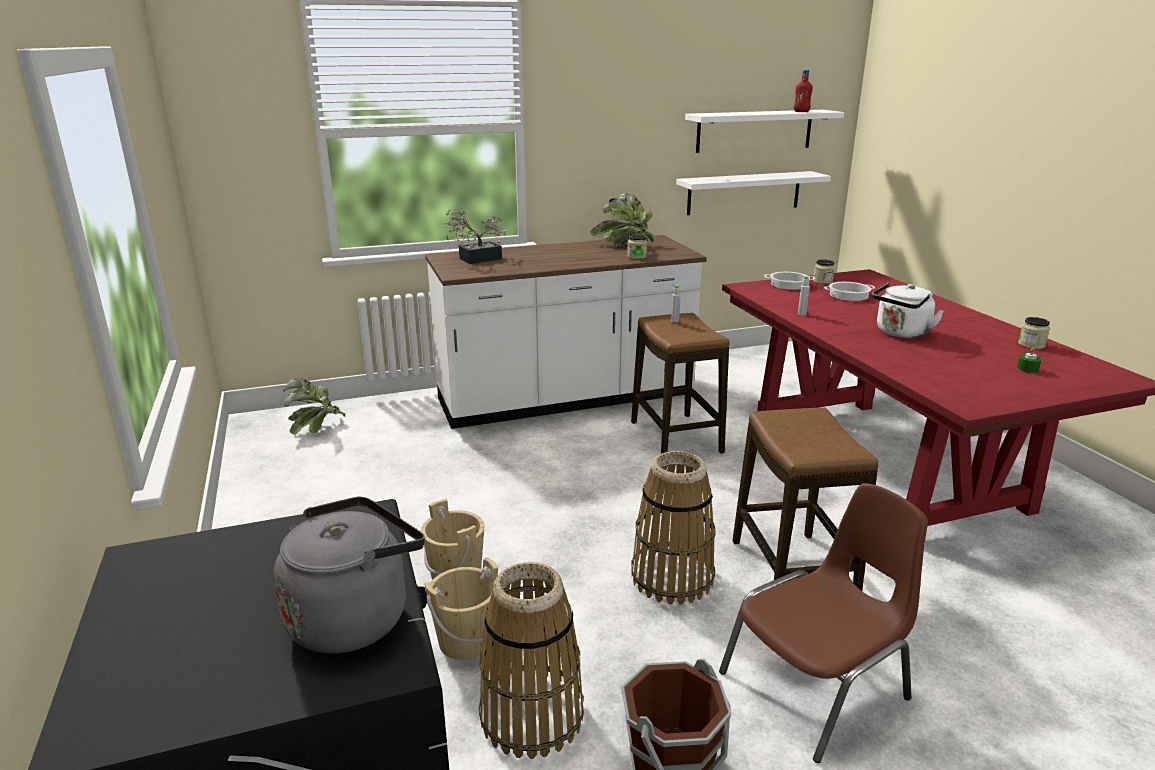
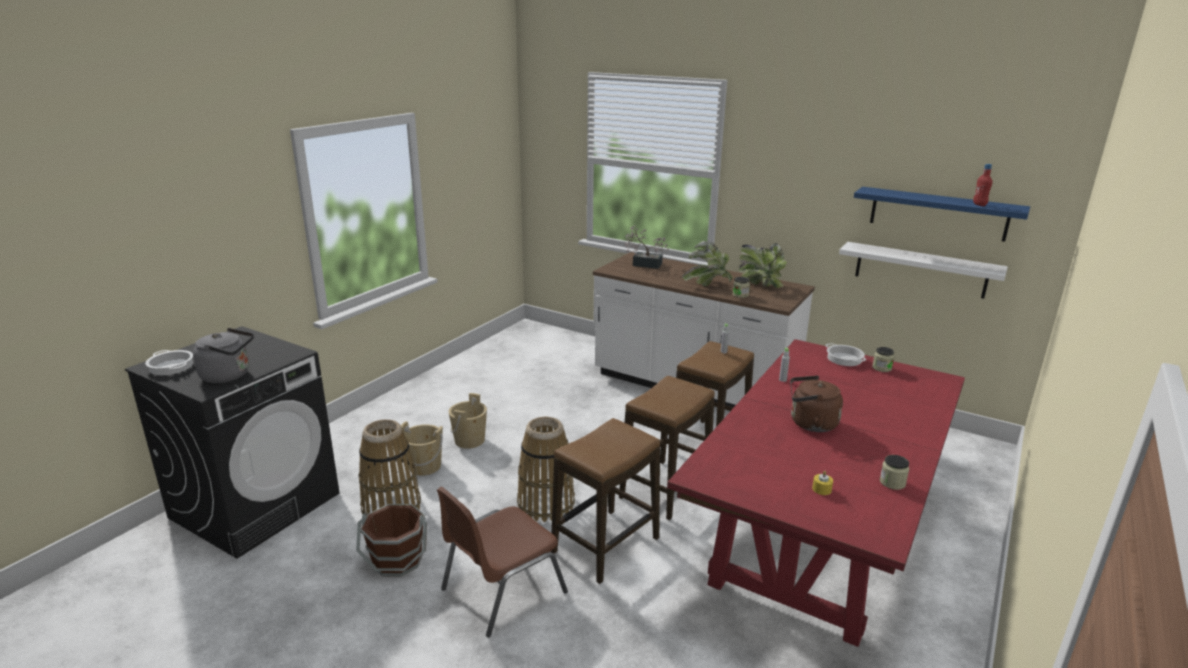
camera: 50 degrees right, 0 degrees up
potted plant [283,378,345,435] -> potted plant moved to [682,241,733,286]
white shelf [685,110,844,153] -> blue shelf [854,187,1030,242]
brown chair [719,483,928,763] -> brown chair turned 120 degrees clockwise [437,487,568,637]
cooking pot [824,282,875,301] -> cooking pot moved to [145,350,193,375]
white kettle [872,282,944,338] -> brown kettle [790,375,843,432]
green candle [1017,348,1042,373] -> yellow candle [812,471,833,495]
none -> stool [619,376,715,520]

